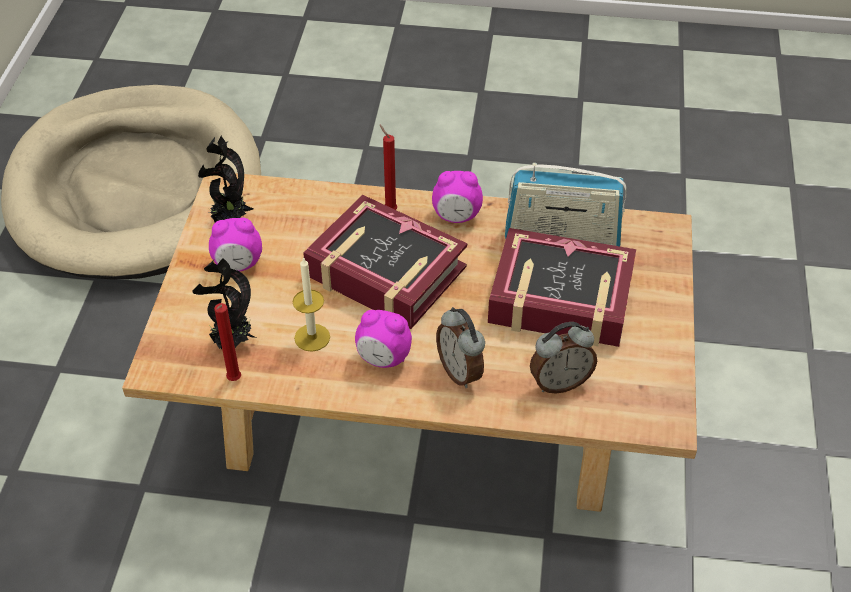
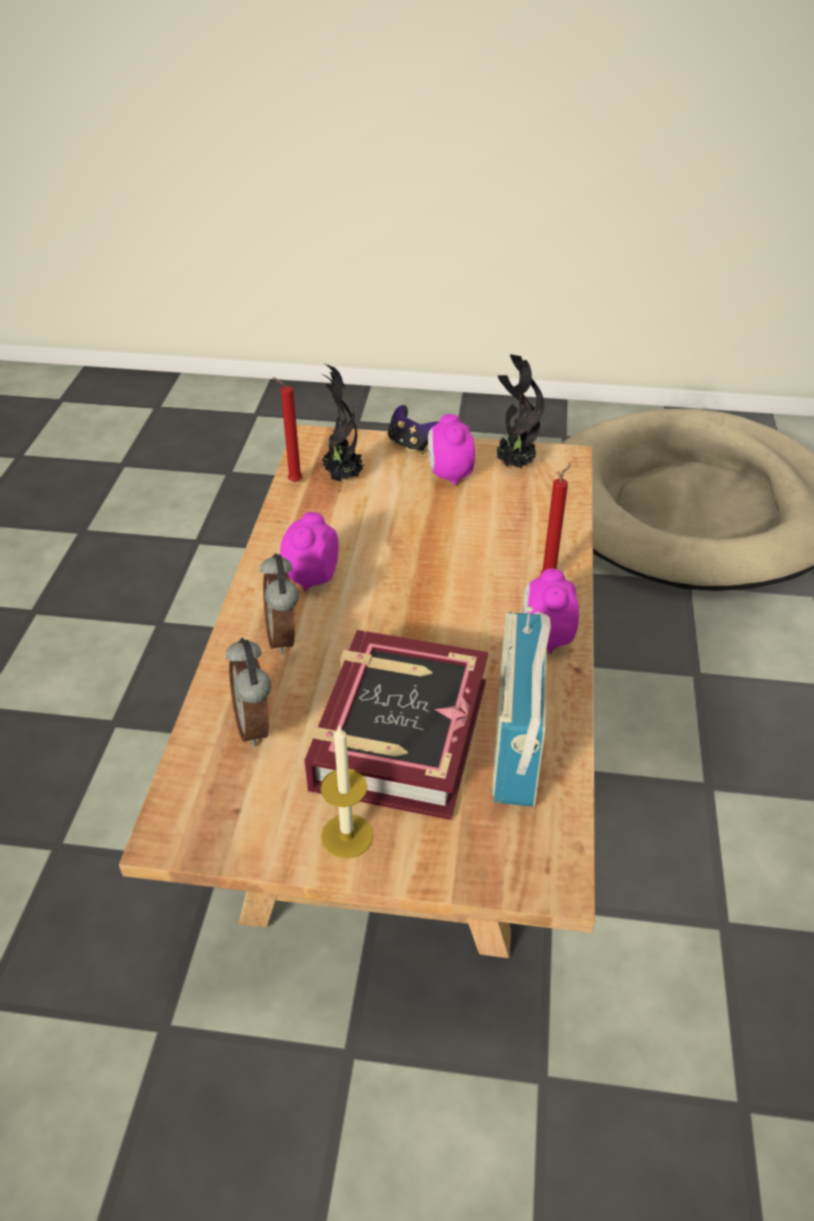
camera: 90 degrees right, 5 degrees down
candle [292,257,330,352] -> candle moved to [320,725,373,859]
book [303,195,467,329] -> none
alarm clock [436,307,485,388] -> alarm clock turned 75 degrees counterclockwise [260,554,299,655]
none -> game controller [388,405,439,454]

